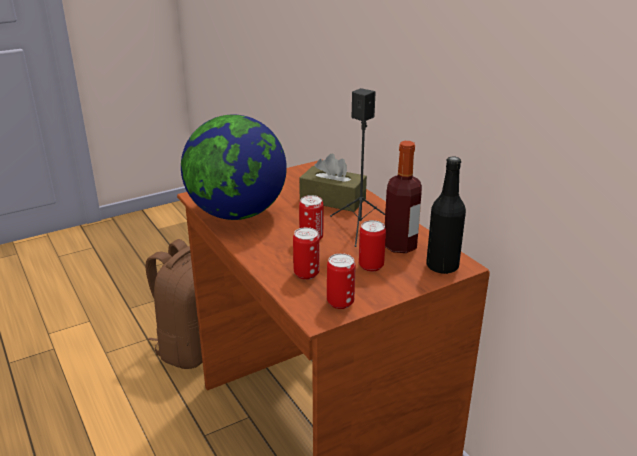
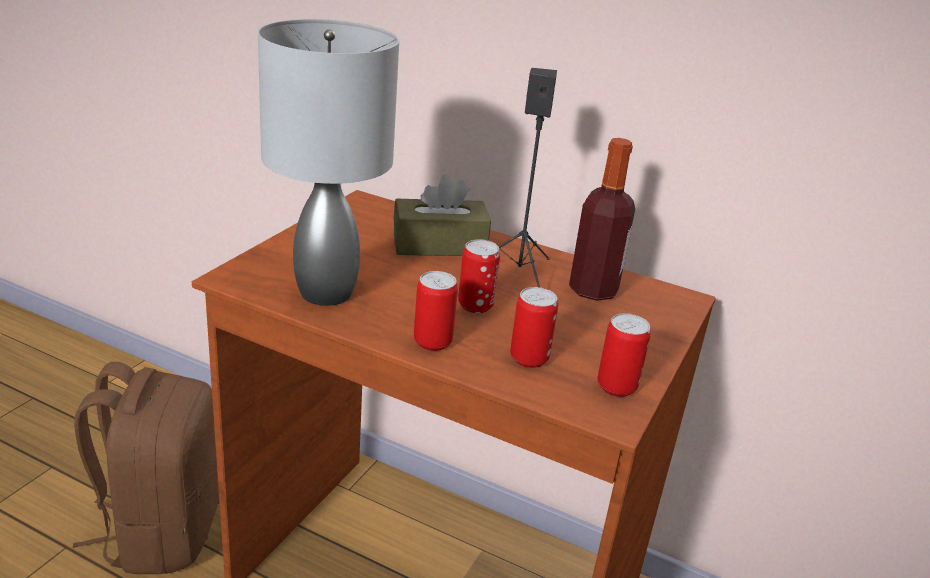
camera: 35 degrees left, 0 degrees up
globe [181,114,287,220] -> grey table lamp [258,19,399,306]
can [359,220,386,272] -> can moved to [414,271,458,351]
black bottle [426,157,466,274] -> none

